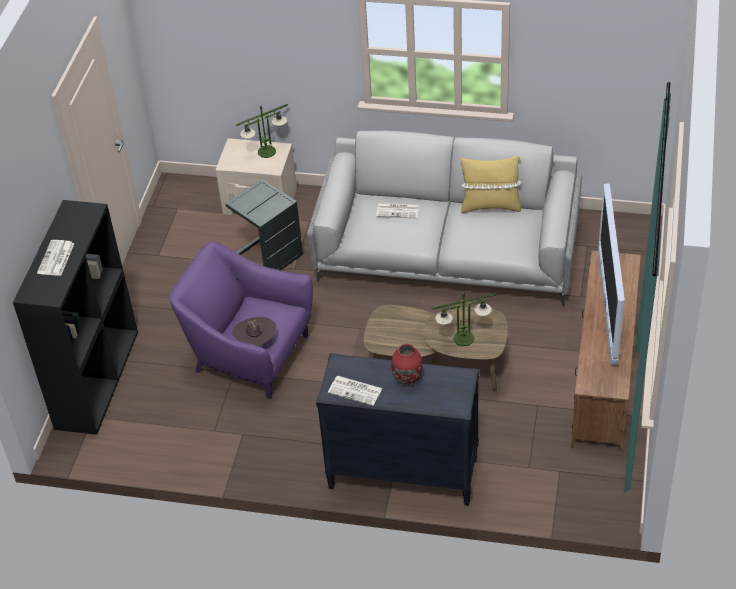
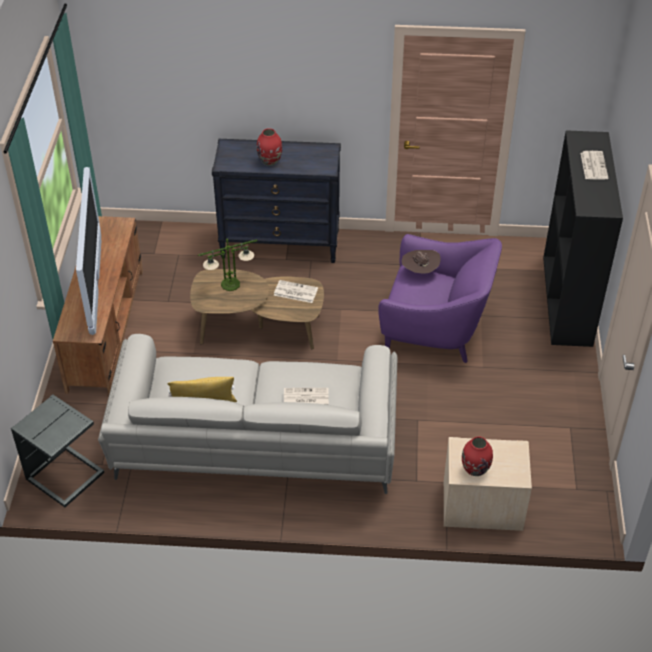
camera: 170 degrees right, 0 degrees up
grey side table [226,179,303,270] -> grey side table moved to [11,394,104,507]
table lamp [235,104,288,158] -> red vase [462,437,493,476]
newspaper [328,376,382,406] -> newspaper moved to [274,280,318,303]

